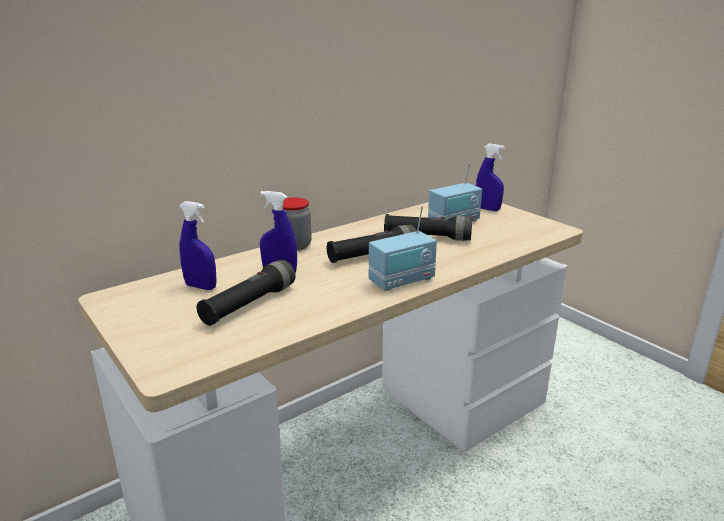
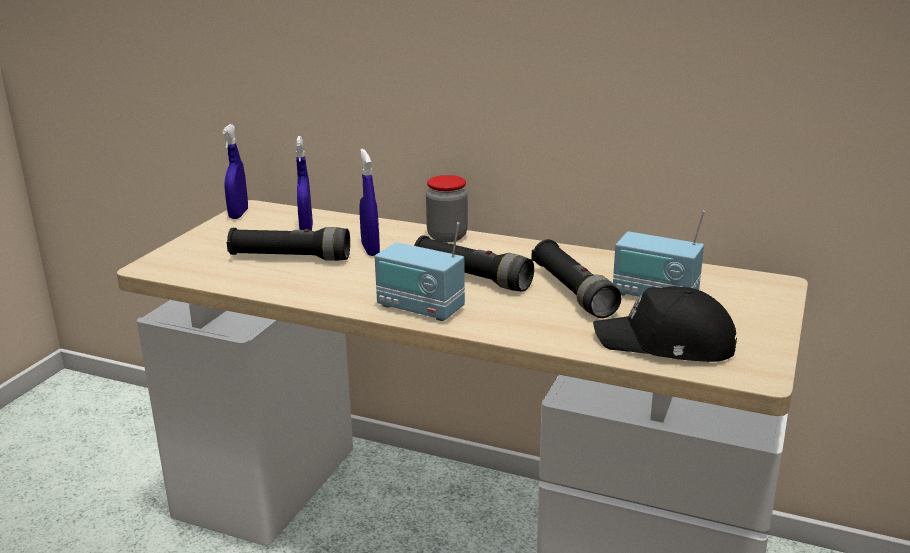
camera: 60 degrees right, 0 degrees up
blue spray bottle [476,144,505,211] -> blue spray bottle moved to [222,124,248,219]
none -> black cap [593,286,737,362]

